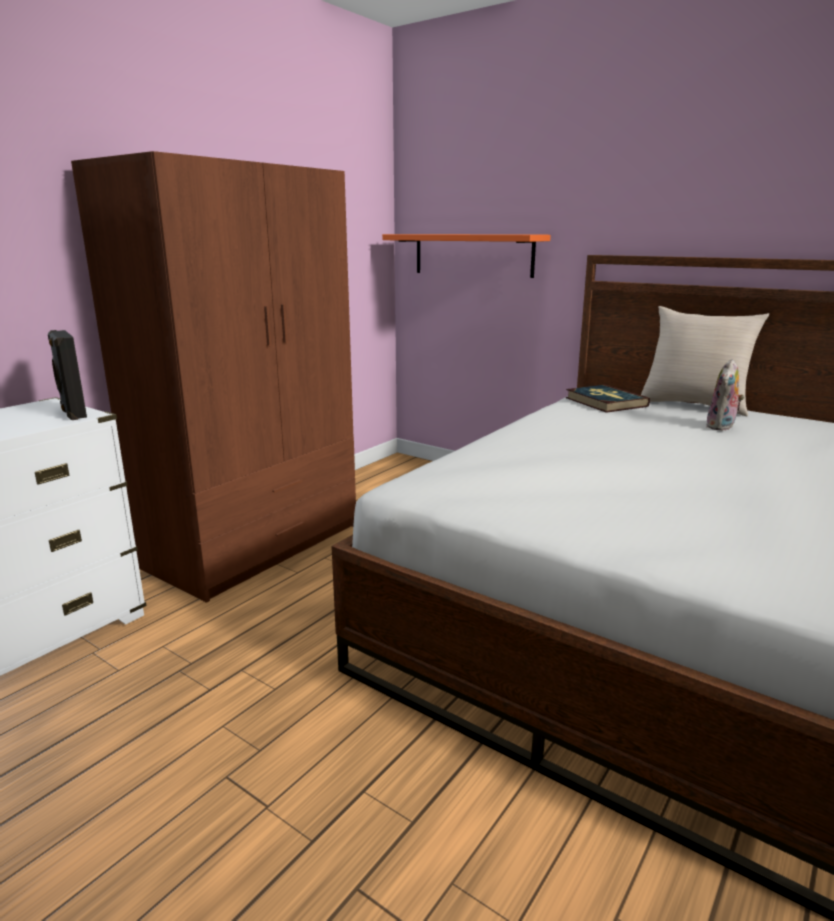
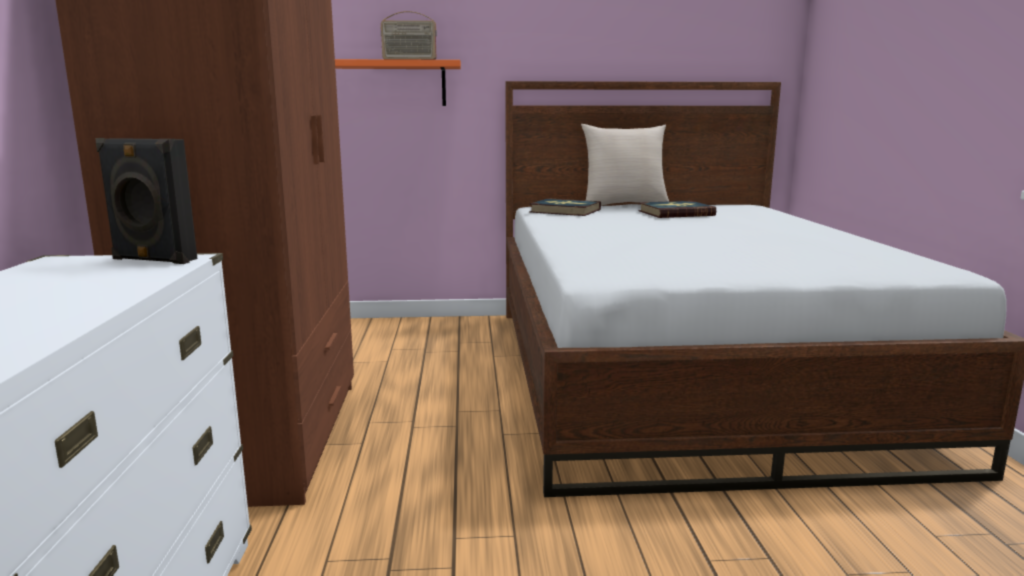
camera: 40 degrees left, 5 degrees down
plush toy [706,359,744,431] -> book [639,201,716,218]
none -> radio [381,11,437,60]

